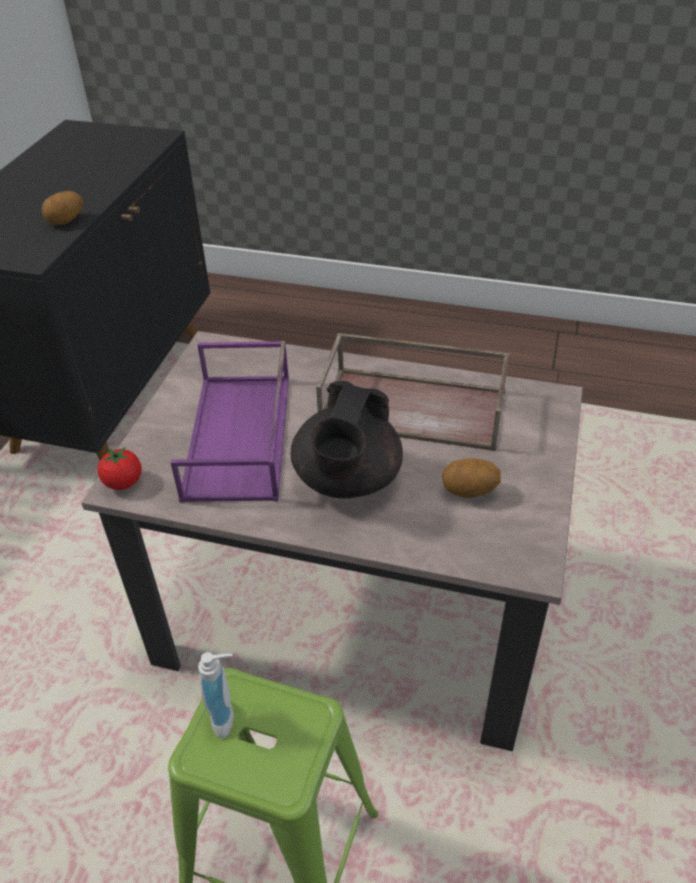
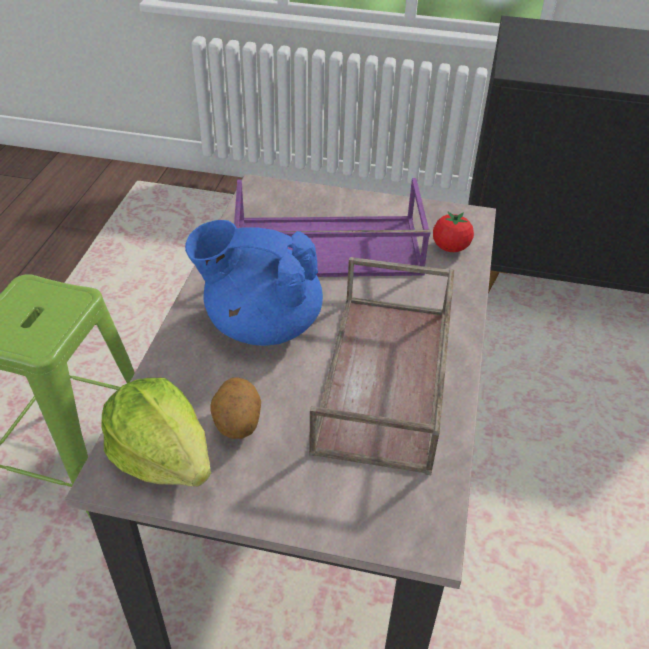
camera: 85 degrees right, 0 degrees up
potato [42,191,83,225] -> none
tomato [98,447,141,490] -> tomato moved to [433,212,474,252]
soap dispenser [198,652,234,738] -> none
black teapot [291,381,403,498] -> blue teapot [185,220,323,346]
none -> lettuce [101,378,211,486]

